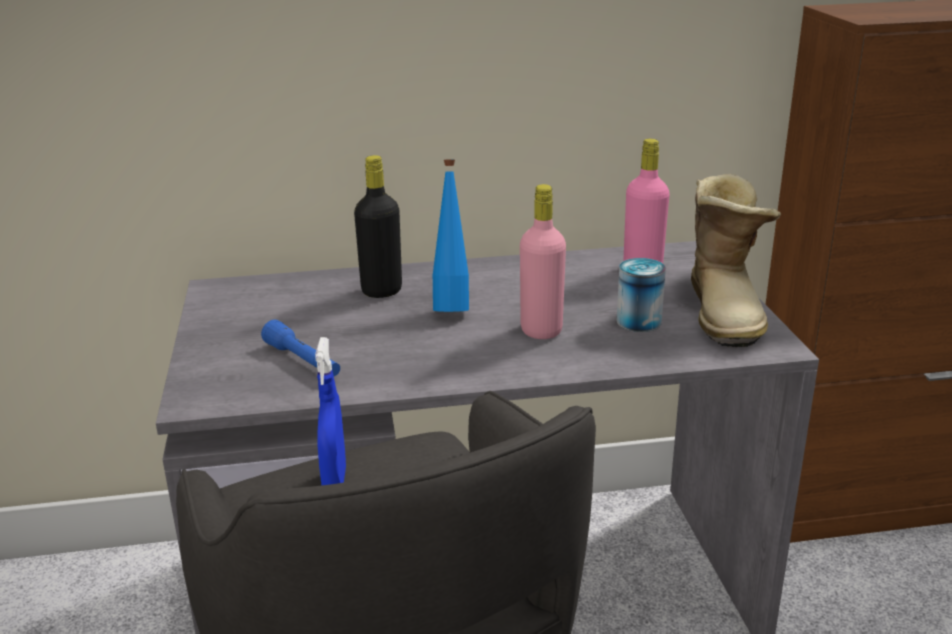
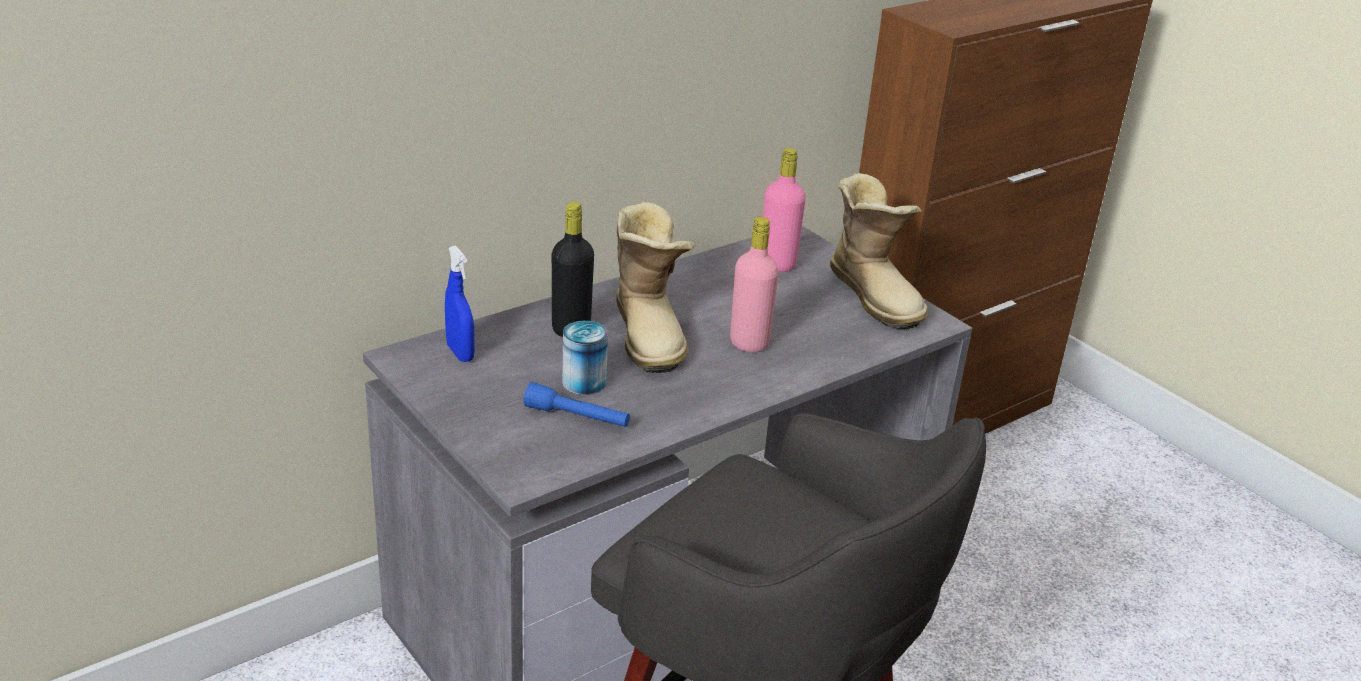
camera: 30 degrees left, 5 degrees up
blue spray bottle [315,337,346,485] -> blue spray bottle moved to [445,245,475,362]
blue bottle [433,159,469,312] -> boot [616,202,695,373]
can [616,258,666,332] -> can moved to [562,321,608,395]

